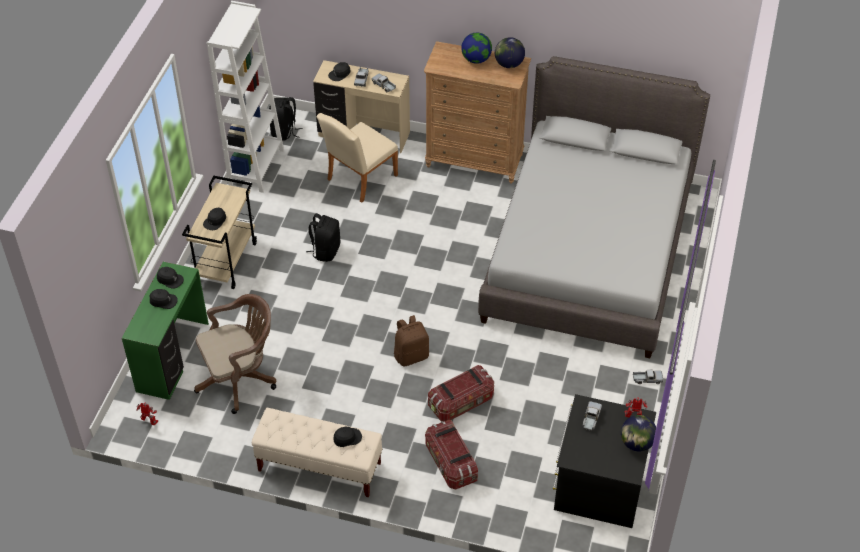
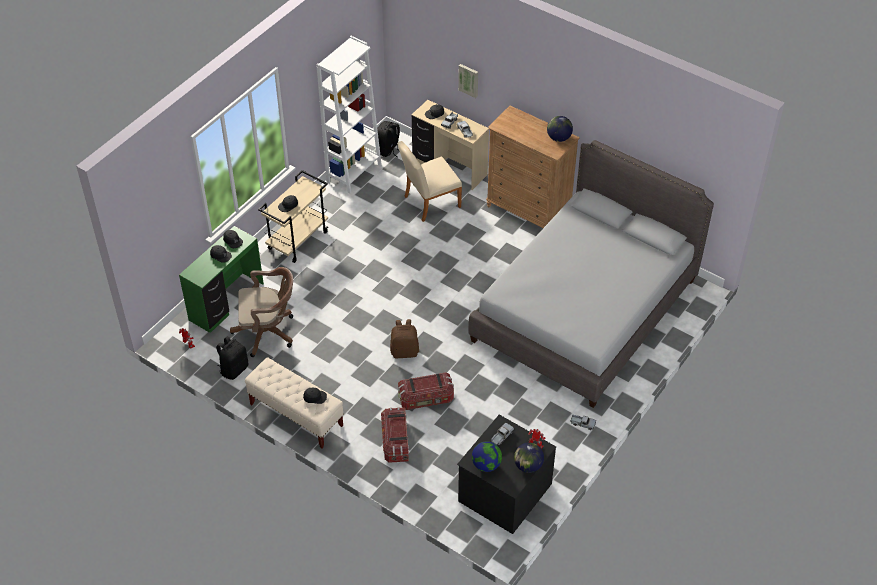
camera: 20 degrees right, 0 degrees up
black backpack [306,213,340,262] -> black backpack moved to [216,336,248,380]
globe [461,33,492,64] -> globe moved to [472,441,502,472]
none -> picture [458,64,478,98]

